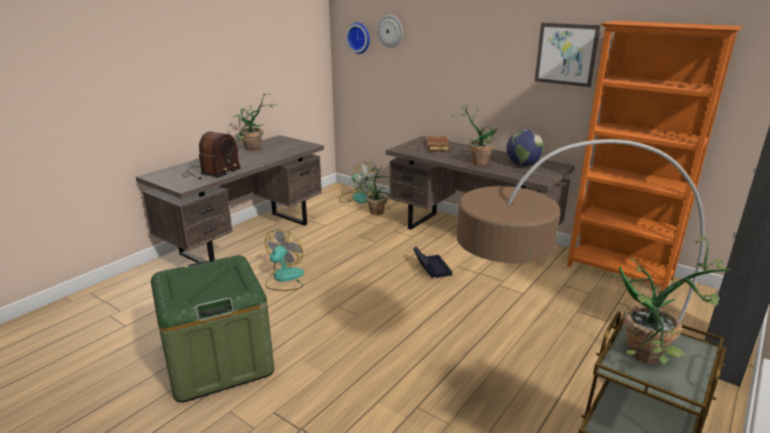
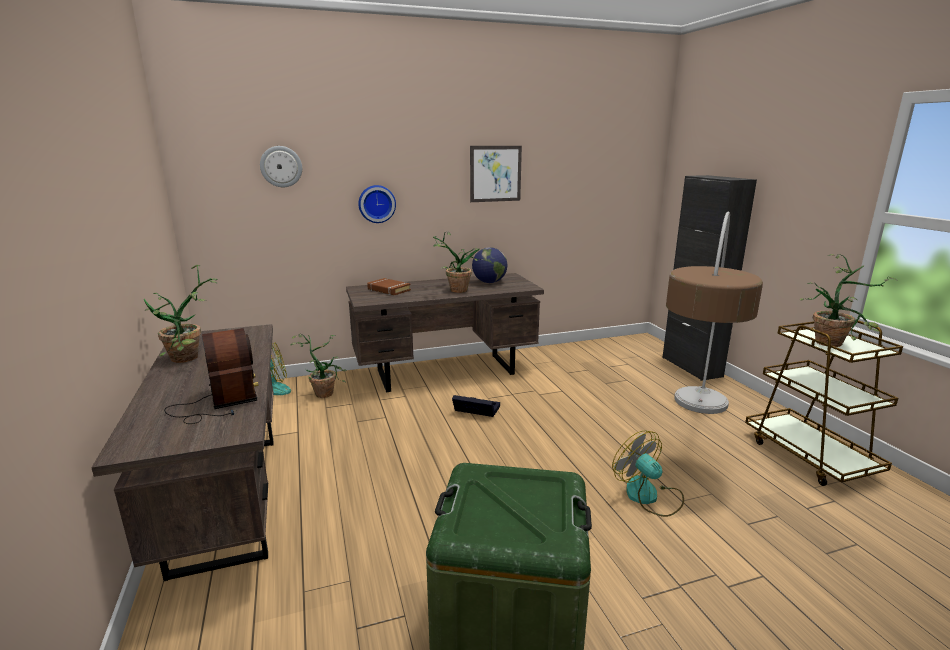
camera: 55 degrees left, 5 degrees down
fan [265,230,304,291] -> fan moved to [612,430,684,517]
wall clock [346,23,370,54] -> wall clock moved to [358,185,396,223]
orange bookcase [567,21,743,292] -> none

